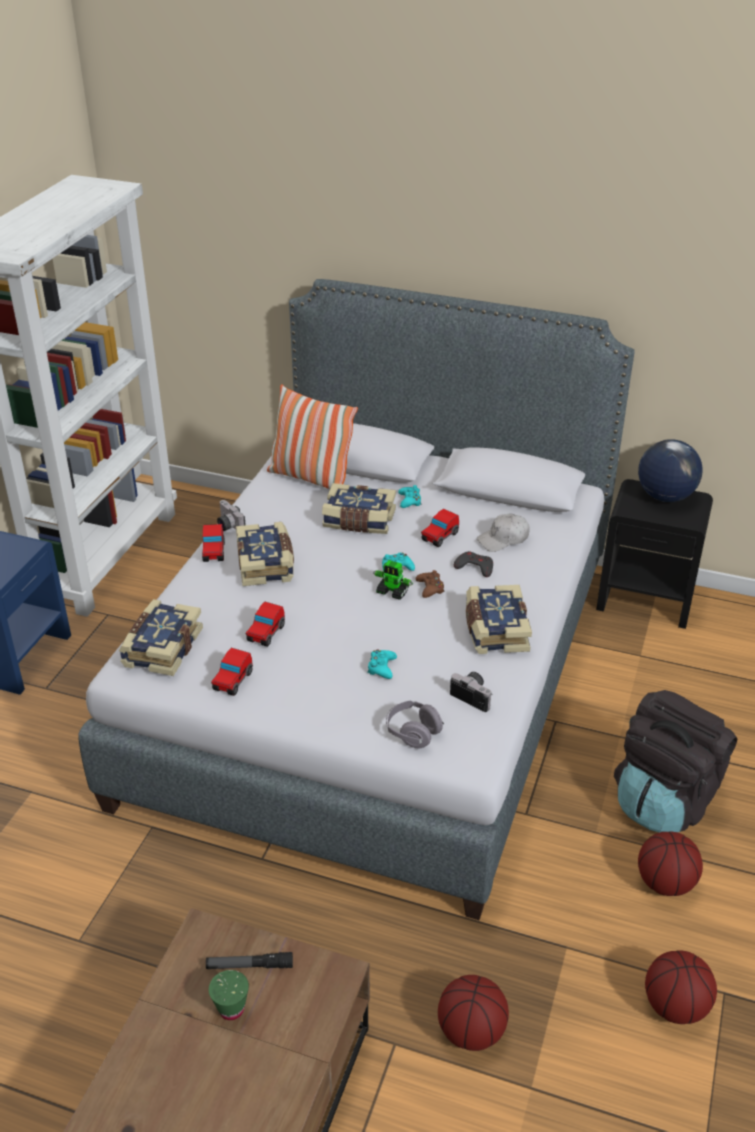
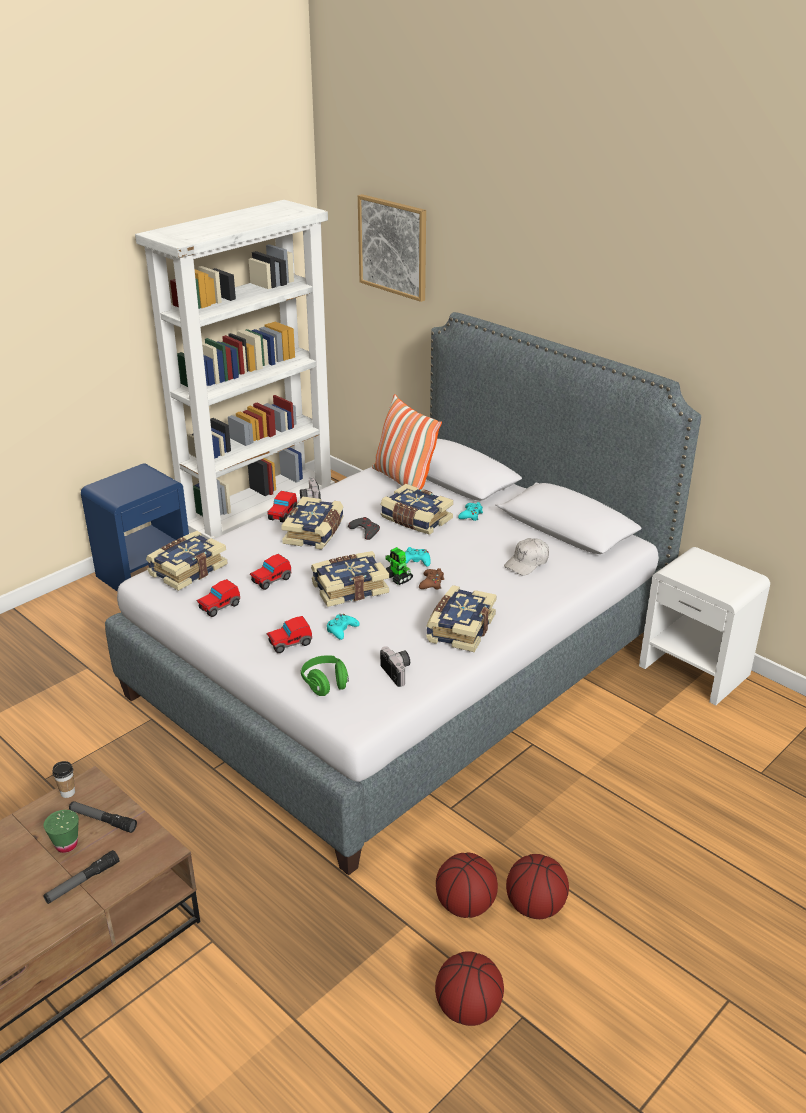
camera: 25 degrees right, 5 degrees down
grey headphones [386,700,444,748] -> green headphones [301,655,349,696]
toy car [421,509,459,547] -> toy car moved to [267,616,312,653]
basketball [438,975,509,1051] -> basketball moved to [436,853,498,918]
grey game controller [454,551,493,577] -> grey game controller moved to [348,517,380,540]
white cap [477,513,530,552] -> white cap turned 45 degrees counterclockwise [504,538,549,575]
black nightstand [596,479,713,629] -> white nightstand [639,547,770,705]
black backpack [614,690,737,833] -> none
globe [638,439,703,502] -> none
none -> flashlight [43,850,120,904]
none -> cup [52,761,75,798]
none -> book [311,551,389,607]
none -> picture [358,194,426,302]

